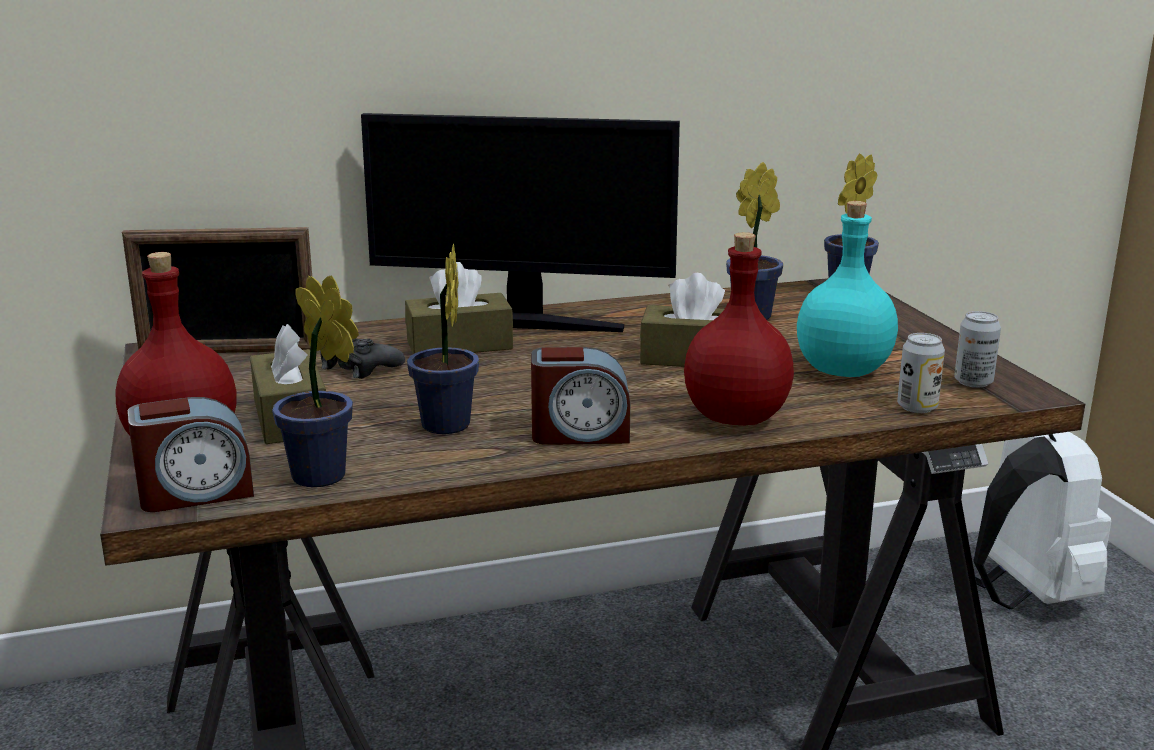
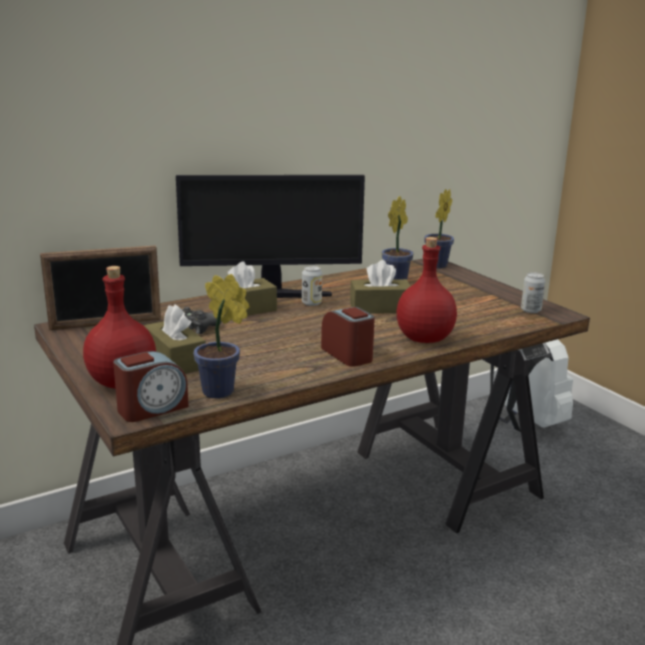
camera: 15 degrees left, 0 degrees up
potted plant [407,243,479,434] -> none
alarm clock [531,347,630,445] -> alarm clock turned 105 degrees counterclockwise [321,307,375,367]
turquoise bottle [797,201,898,377] -> none
can [897,333,945,413] -> can moved to [302,266,322,306]

